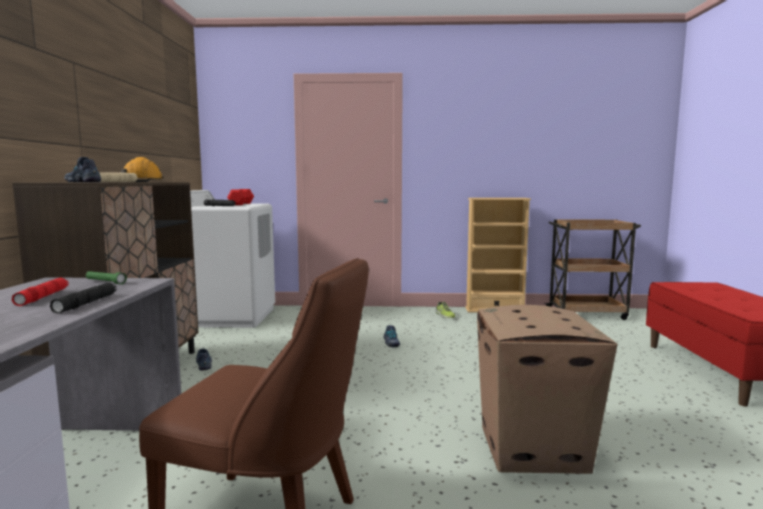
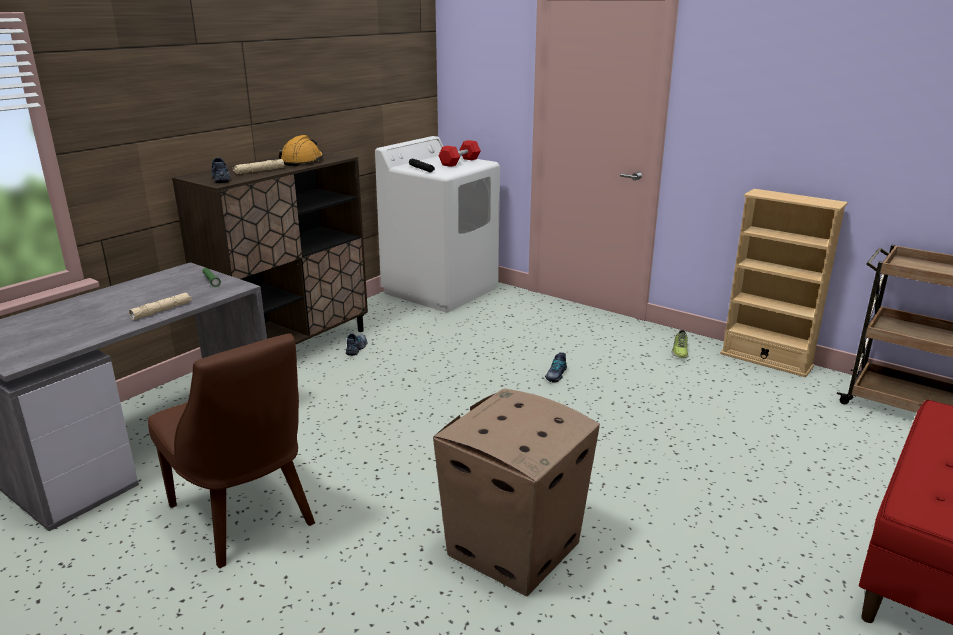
camera: 35 degrees right, 15 degrees up
red flashlight [12,278,69,306] -> none
black flashlight [50,282,117,314] -> beige flashlight [129,293,192,320]

